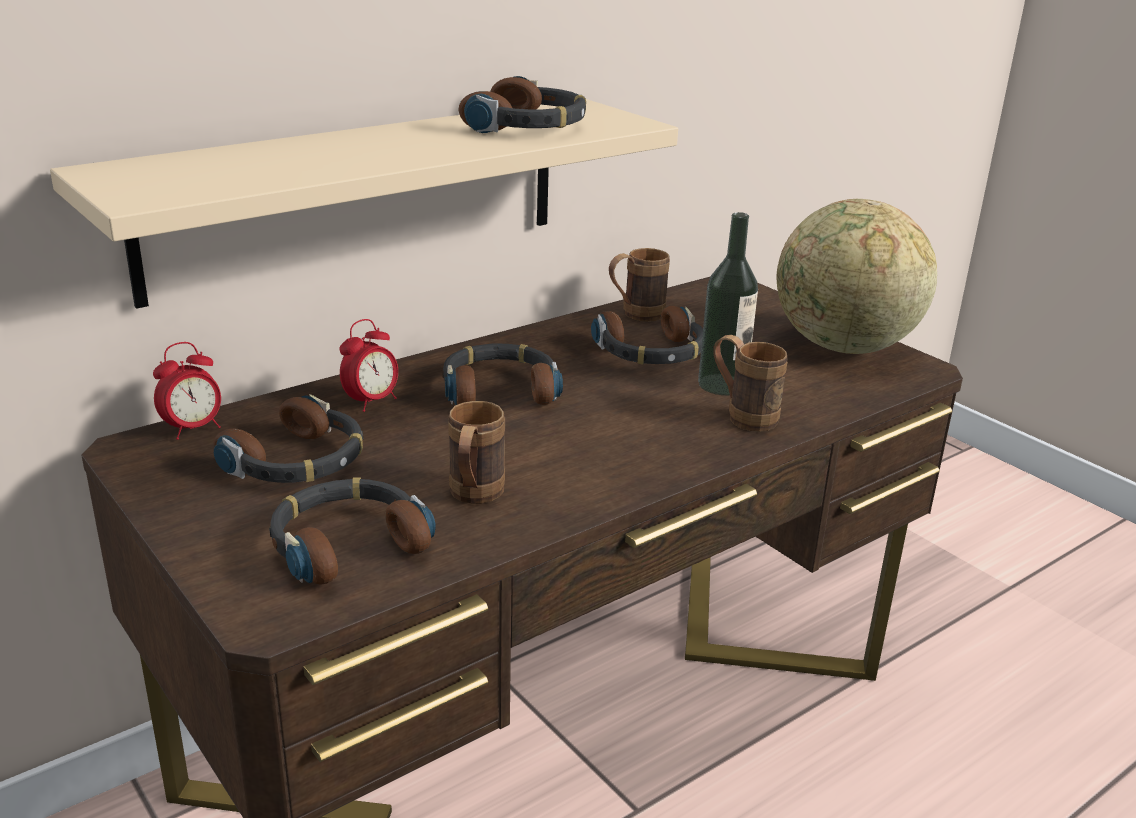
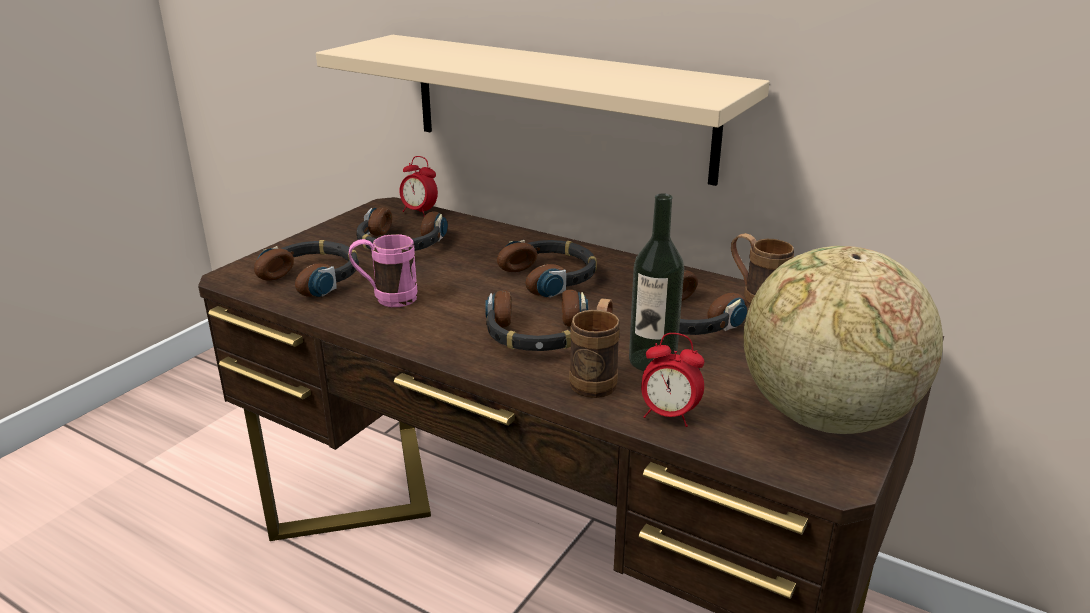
camera: 70 degrees right, 0 degrees up
alarm clock [339,319,398,412] -> alarm clock moved to [641,333,704,427]
brown mug [448,401,505,504] -> pink mug [349,234,417,307]
headphones [459,76,586,133] -> headphones moved to [485,289,588,351]

